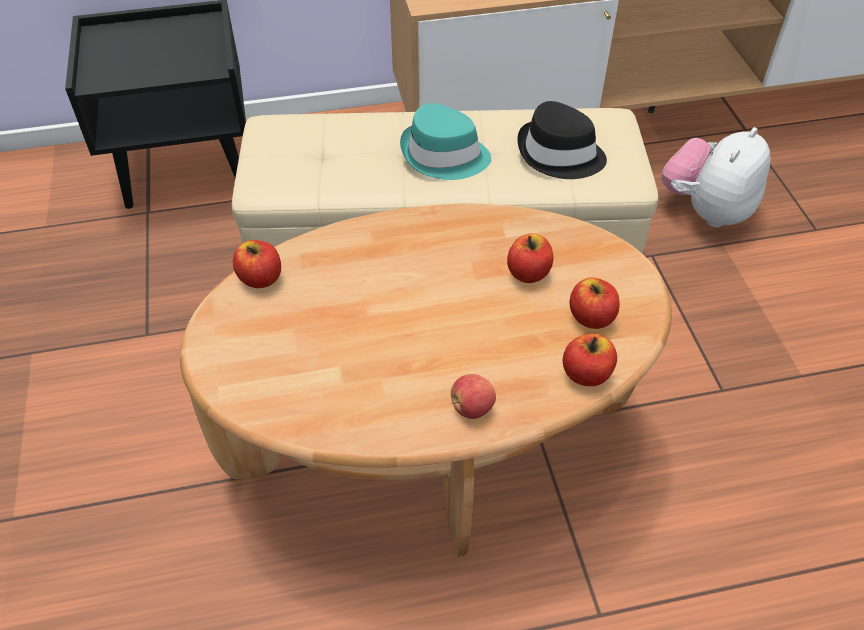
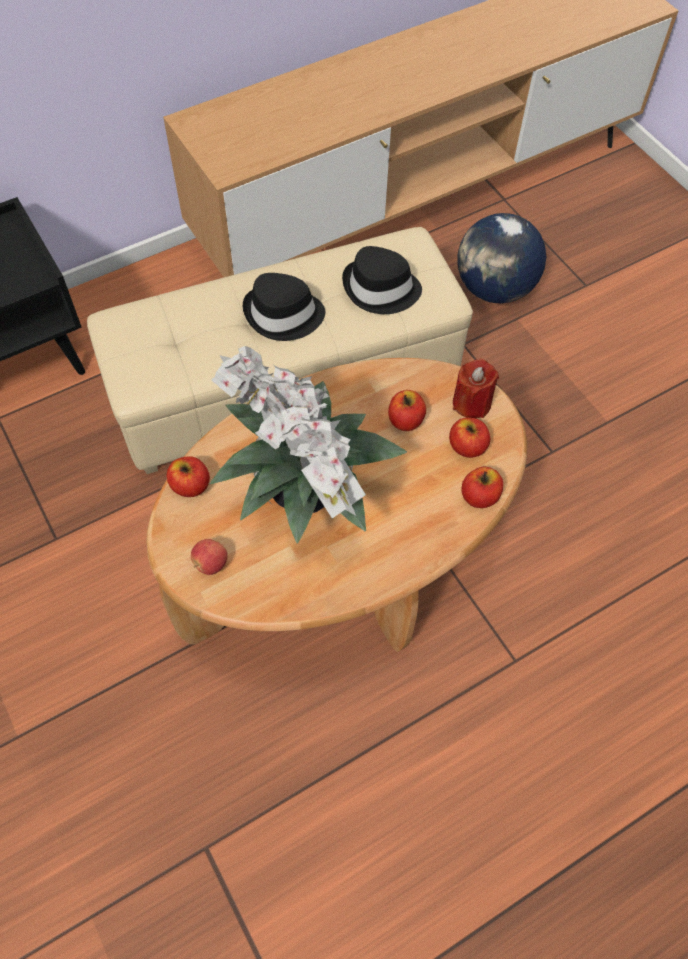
camera: 20 degrees left, 10 degrees up
turquoise hat [400,103,491,180] -> black hat [243,273,325,341]
apple [451,374,496,419] -> apple moved to [191,539,228,575]
plush toy [662,127,771,227] -> globe [457,213,546,303]
none -> potted plant [209,346,407,544]
none -> red candle [453,359,499,419]

